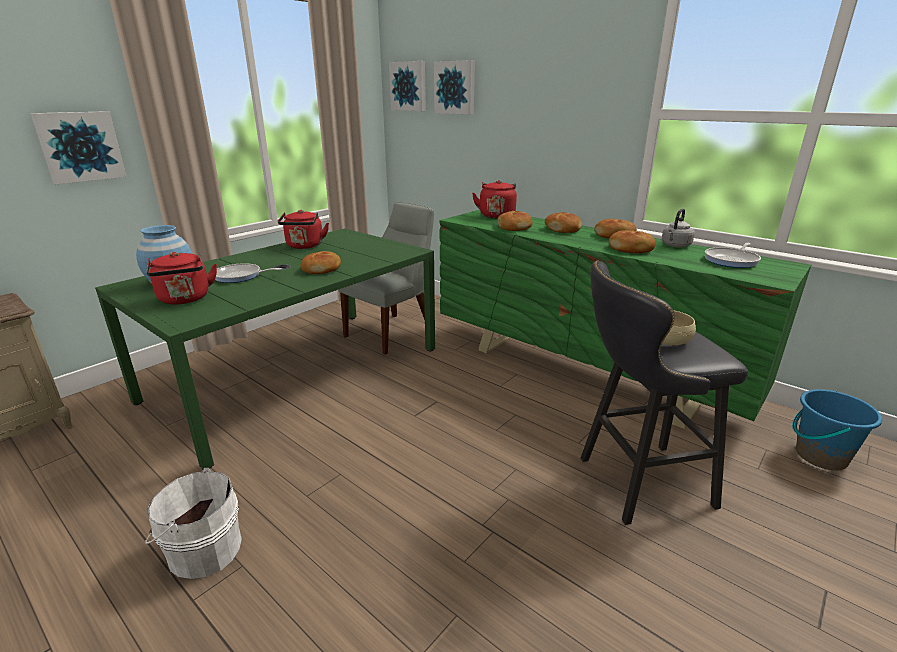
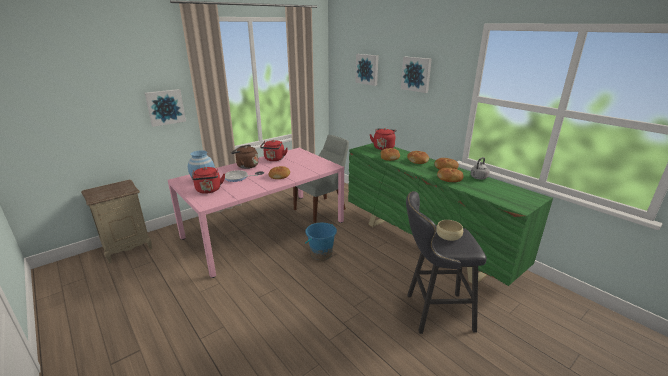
camera: 10 degrees right, 0 degrees up
green dining table [95,229,435,469] -> pink dining table [168,148,344,278]
white bucket [145,467,242,579] -> none
picture [389,61,426,111] -> picture moved to [401,57,432,93]
frying pan [705,243,761,268] -> none
blue bucket [792,389,883,470] -> blue bucket moved to [305,223,337,260]
none -> brown kettle [231,145,258,169]

